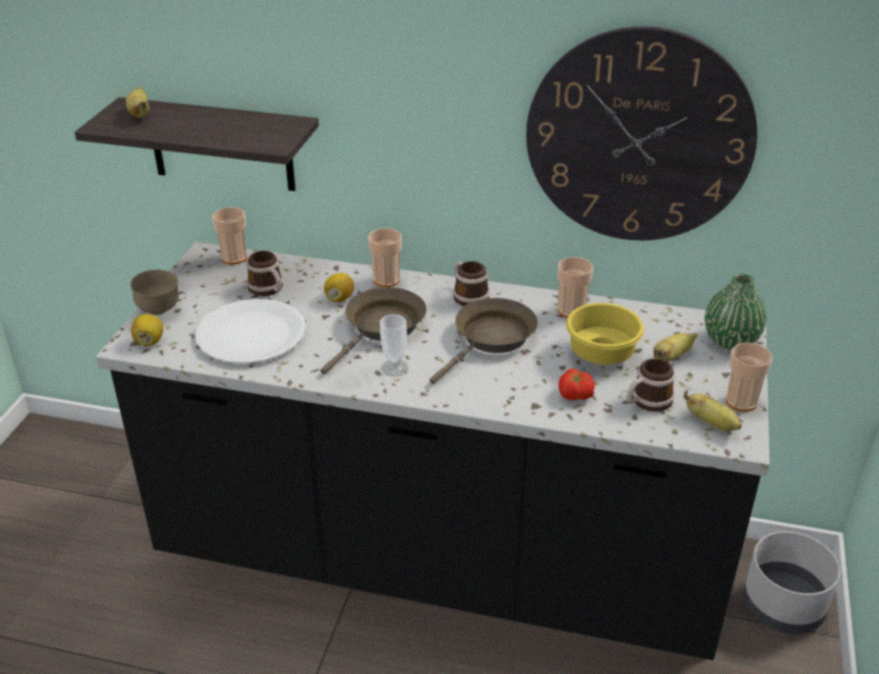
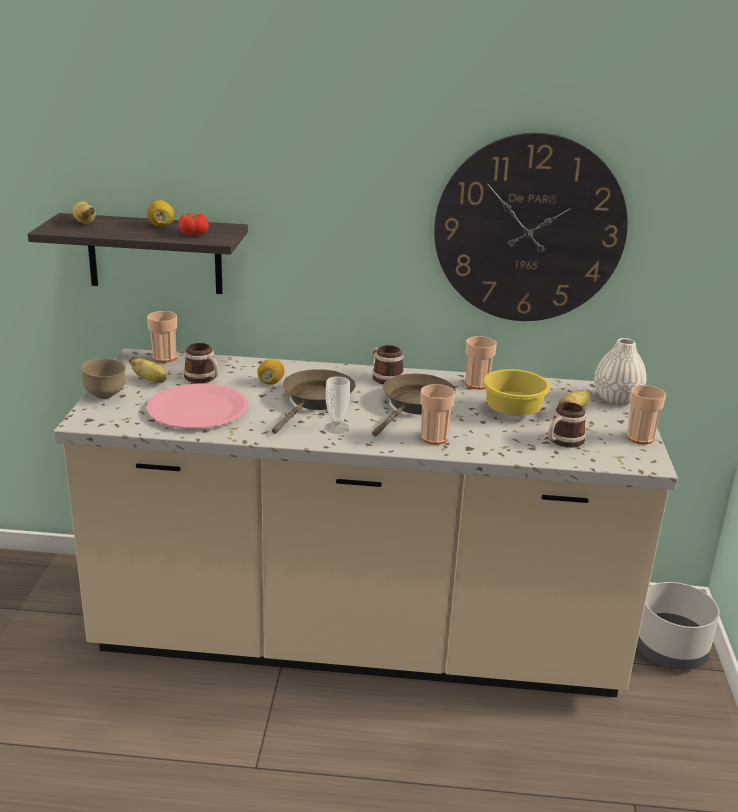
camera: 10 degrees left, 10 degrees down
black counter [96,242,770,660] -> beige counter [54,348,678,697]
lemon [131,314,163,346] -> lemon moved to [147,200,175,227]
white plate [195,299,306,364] -> pink plate [146,384,248,429]
cup [368,228,402,287] -> cup moved to [420,384,455,445]
tomato [559,369,595,400] -> tomato moved to [178,213,209,235]
banana [684,390,742,431] -> banana moved to [129,357,168,383]
green vase [705,274,767,350] -> white vase [594,338,647,405]

